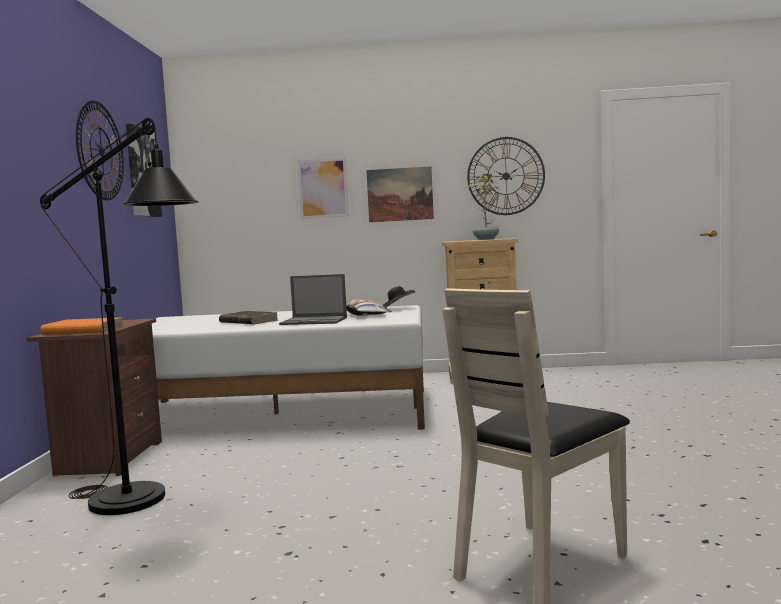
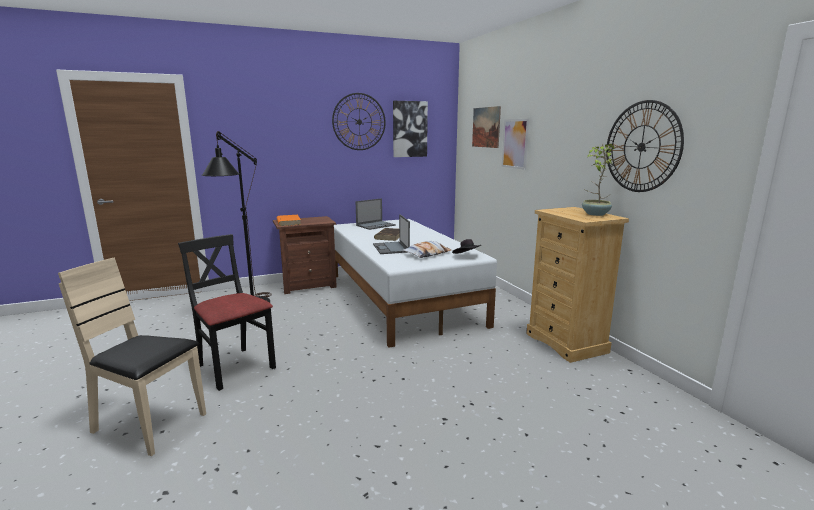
camera: 65 degrees right, 10 degrees up
picture [366,166,434,222] -> picture moved to [472,106,501,148]
none -> black chair [178,234,276,391]
none -> laptop [355,198,396,230]

